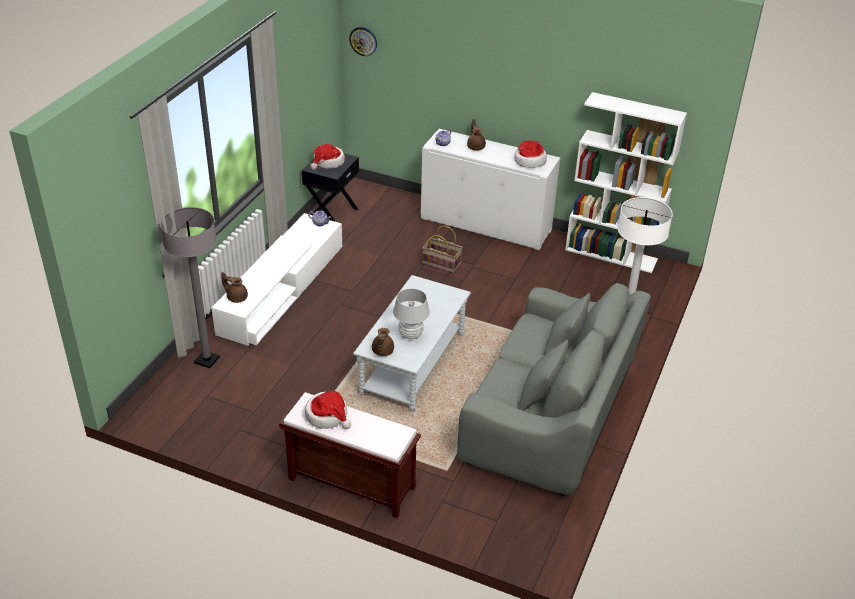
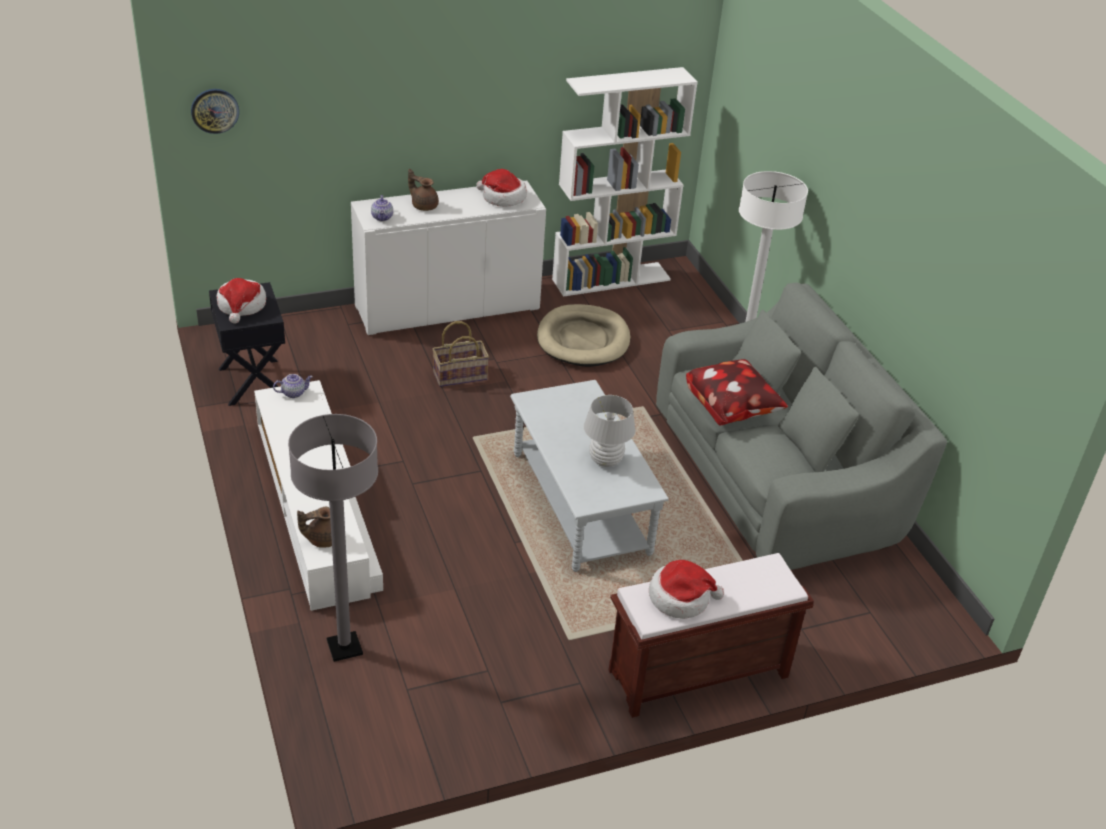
camera: 45 degrees left, 0 degrees up
brown teapot [372,328,394,356] -> none
none -> beige dog bed [537,304,631,367]
none -> pillow [686,359,788,425]

